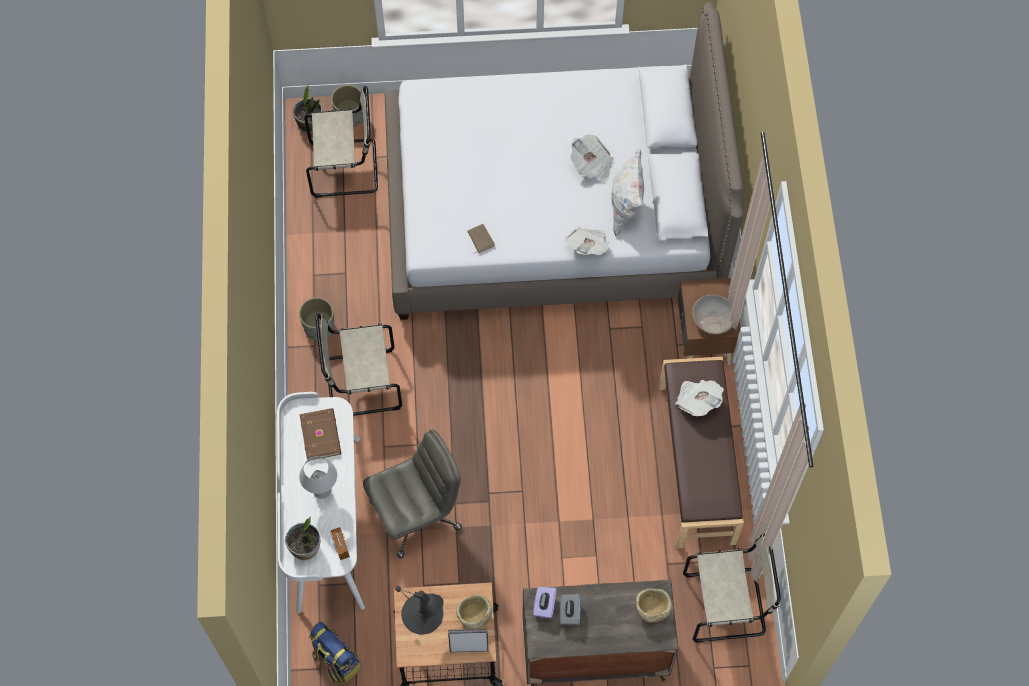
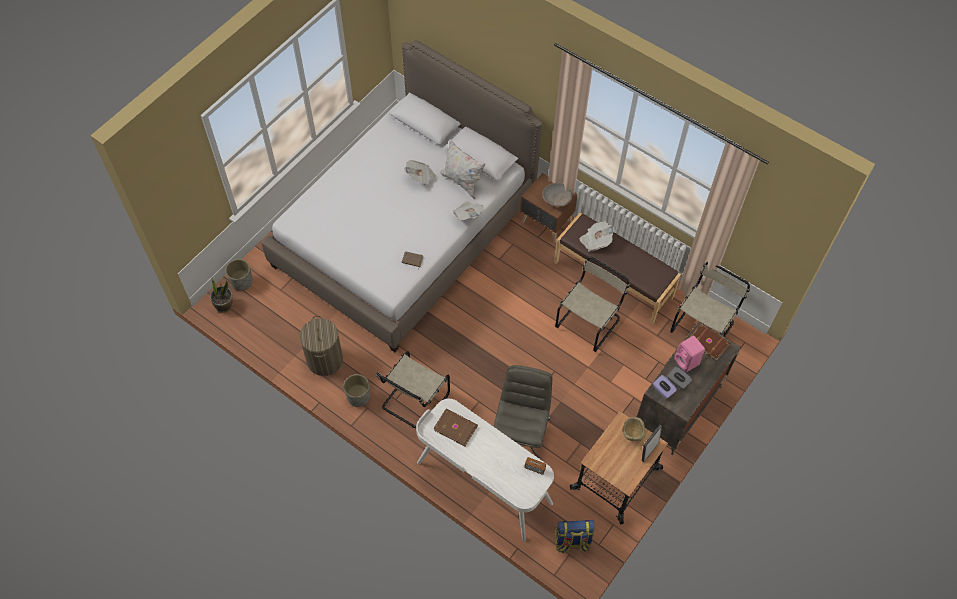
camera: 50 degrees left, 5 degrees down
potted plant [285,517,320,560] -> none
white table lamp [299,456,337,499] -> none
beige chair [304,86,378,198] -> beige chair moved to [555,257,630,352]
black table lamp [395,586,444,634] -> none
beige bowl [636,589,672,622] -> brown book [689,323,730,361]
none -> laundry basket [300,316,343,376]
none -> pink speaker [674,336,705,373]

